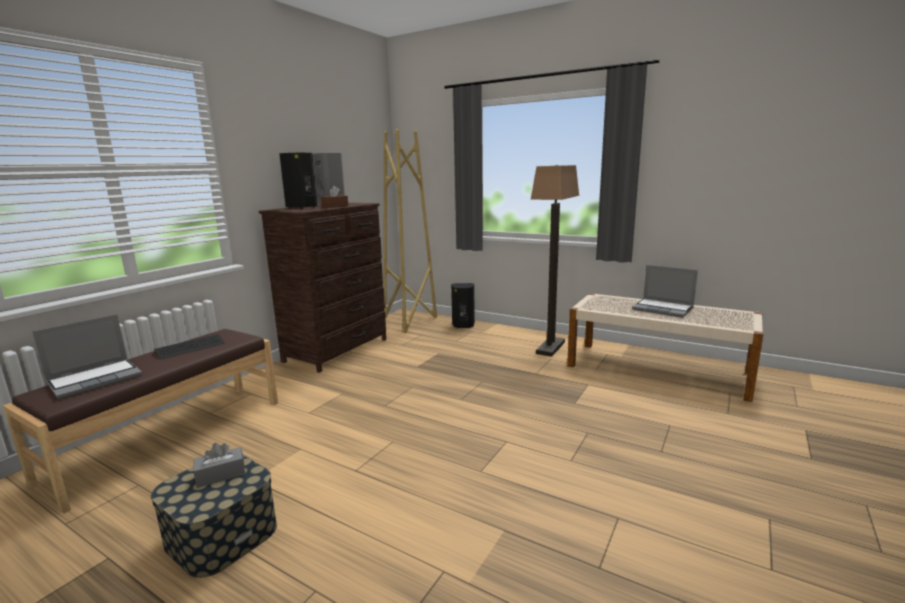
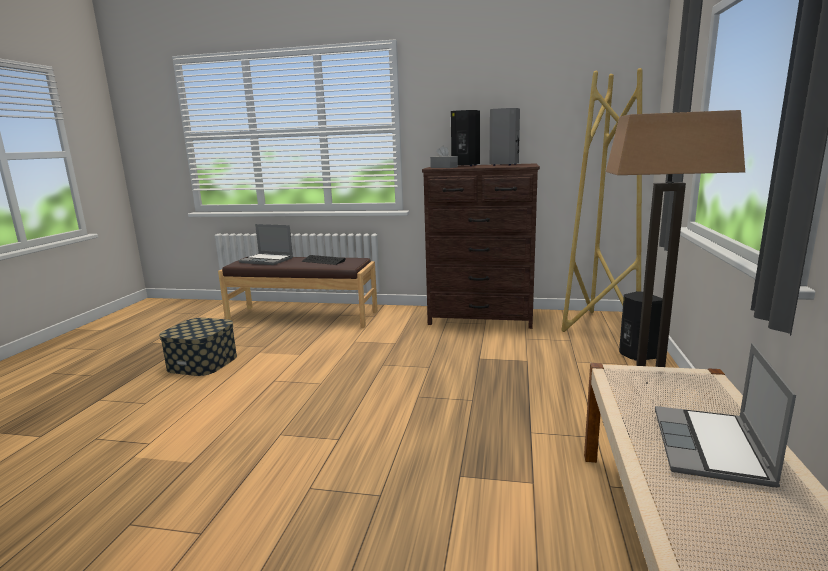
camera: 70 degrees right, 0 degrees up
grey tissue box [194,443,245,488] -> grey tissue box moved to [430,146,458,168]
brown tissue box [321,186,348,208] -> none

